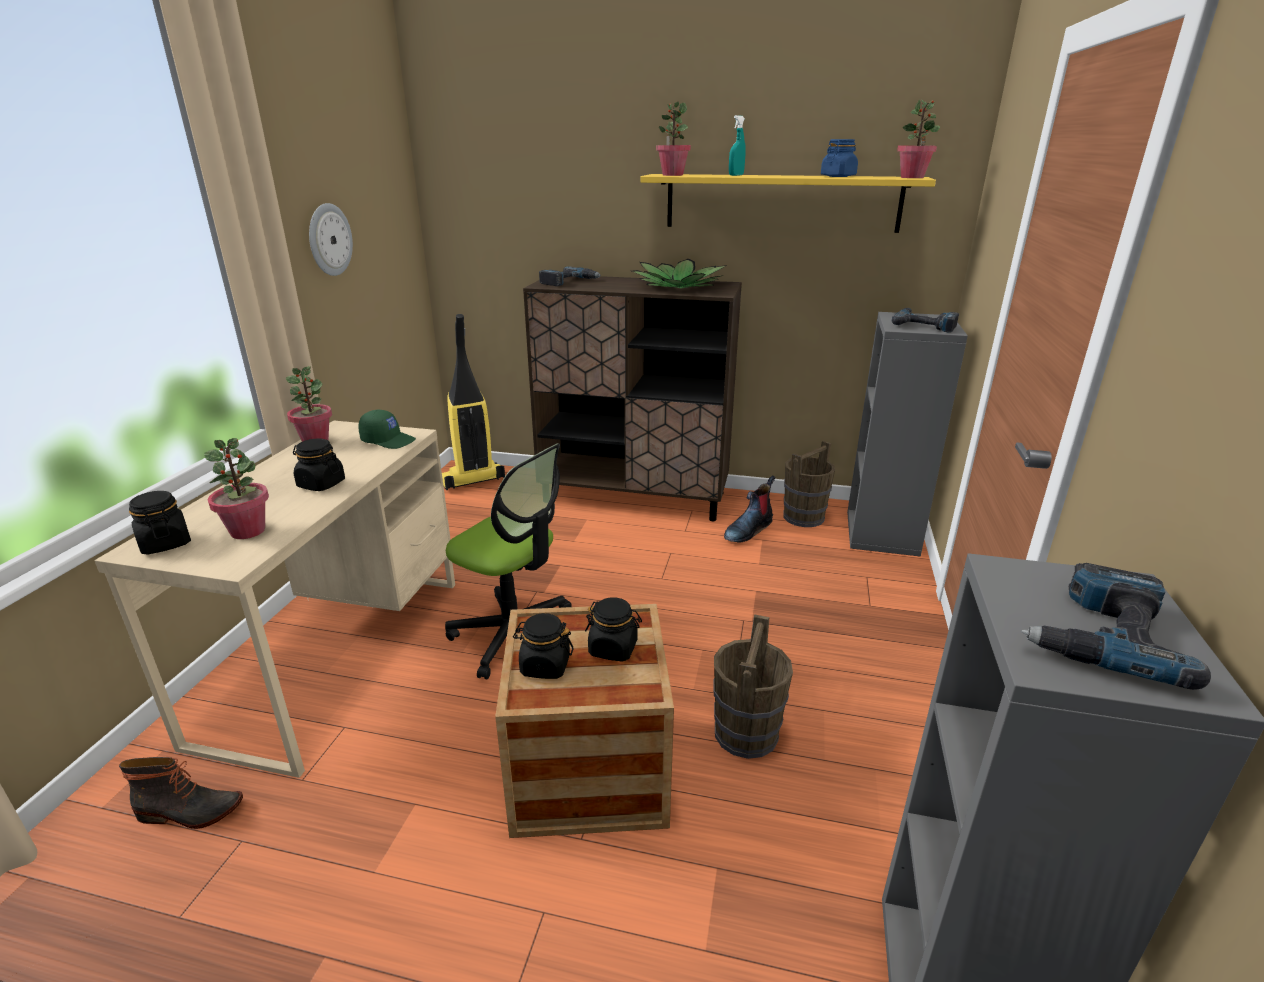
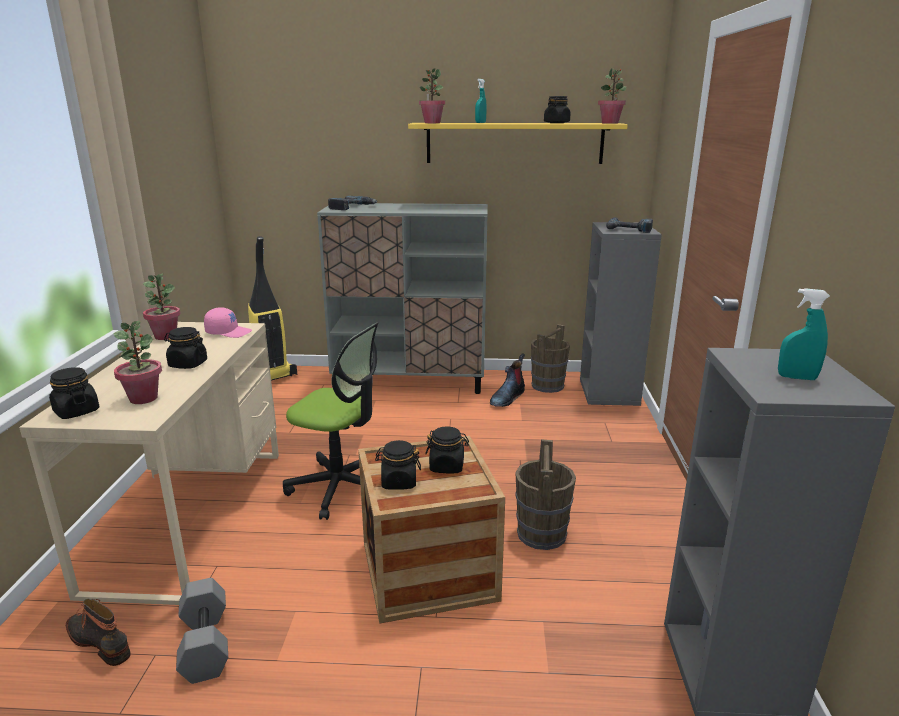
camera: 10 degrees left, 5 degrees down
boot [119,757,243,829] -> boot turned 135 degrees counterclockwise [66,599,131,666]
wall clock [309,203,353,276] -> none
green cap [358,410,416,449] -> pink cap [204,307,252,338]
brown cabinet [523,276,742,521] -> grey cabinet [317,203,488,394]
potted plant [632,259,727,288] -> none
blue jar [821,139,858,177] -> black jar [544,96,571,123]
power drill [1021,563,1211,690] -> turquoise spray bottle [778,288,830,380]
none -> grey dumbbell [176,578,228,684]

